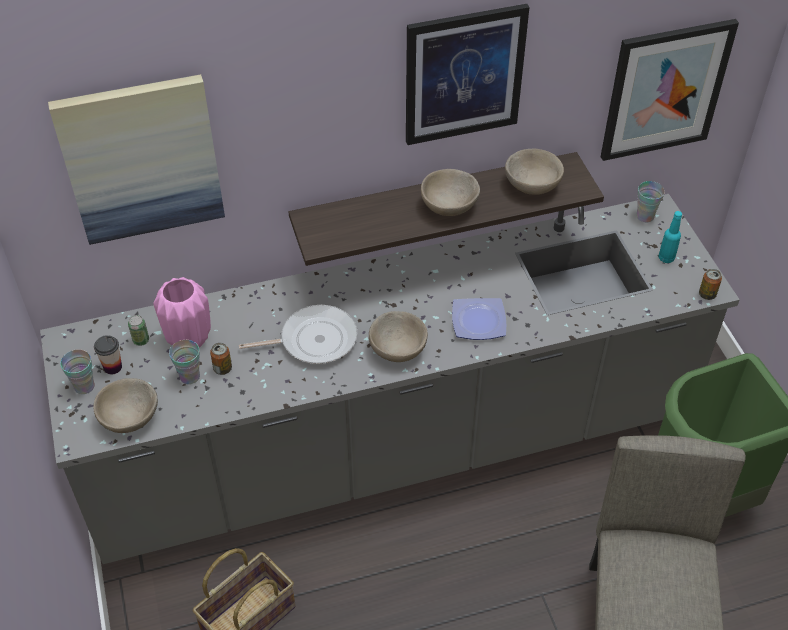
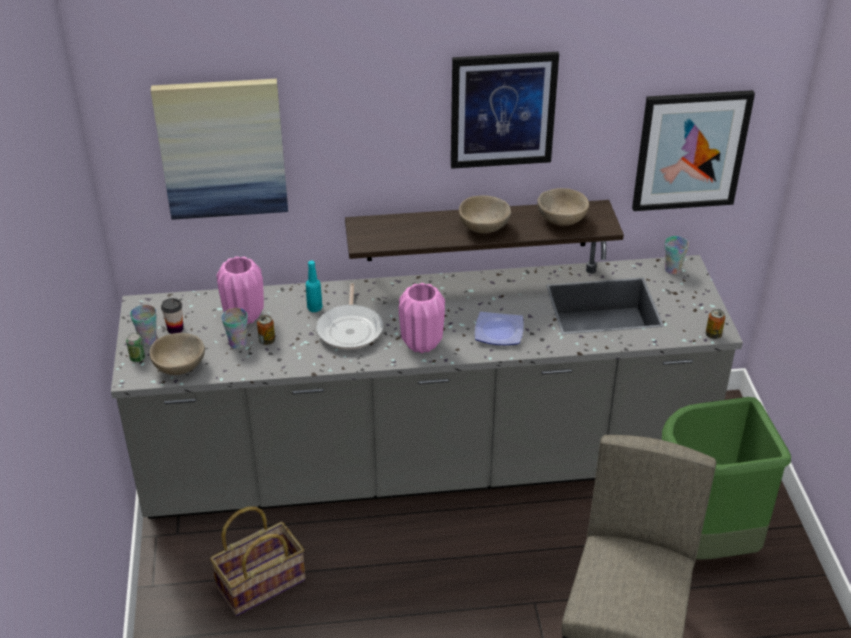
camera: 10 degrees right, 10 degrees down
can [128,315,149,346] -> can moved to [126,333,145,362]
frying pan [239,305,357,364] -> frying pan turned 90 degrees clockwise [316,283,383,350]
beige bowl [369,311,428,362] -> pink vase [399,283,445,353]
turquoise bottle [659,211,682,263] -> turquoise bottle moved to [306,261,322,312]

